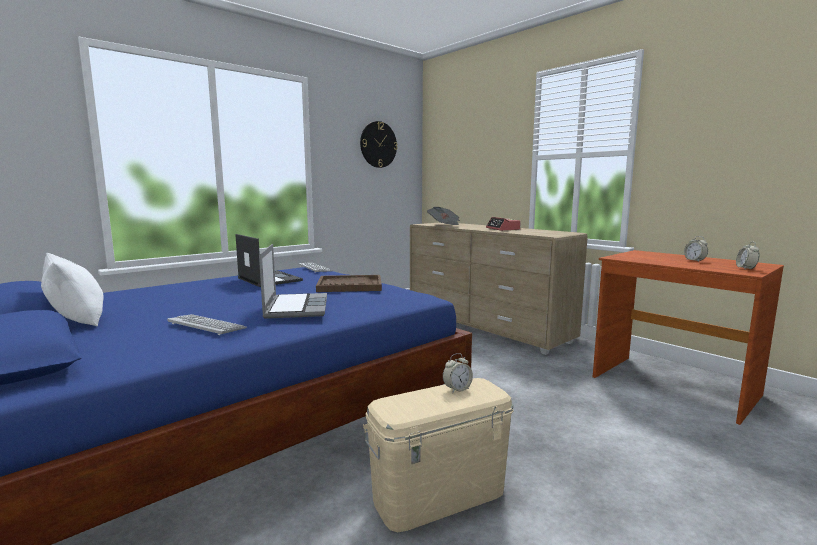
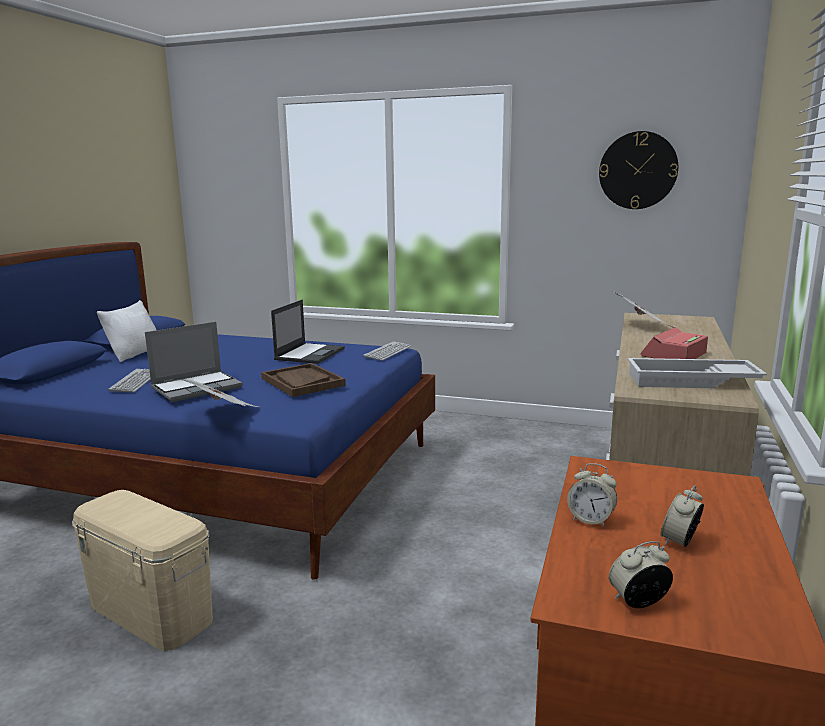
camera: 60 degrees right, 5 degrees up
alarm clock [443,353,473,393] -> alarm clock moved to [567,463,617,527]
none -> newspaper [179,379,258,407]
none -> white tray [628,358,767,388]

